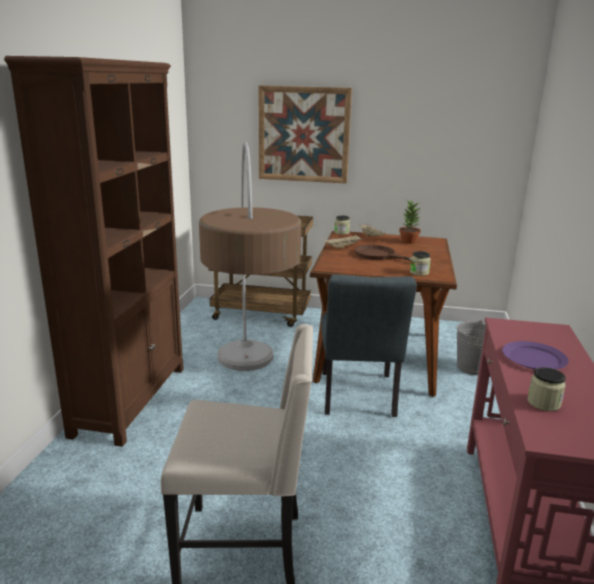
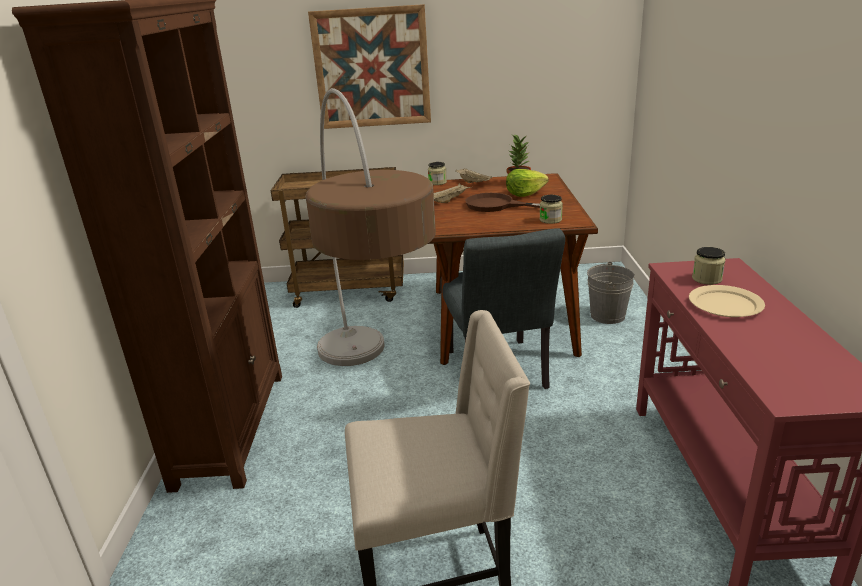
camera: 10 degrees left, 5 degrees up
purple plate [502,341,569,370] -> beige plate [689,285,765,317]
jar [527,367,566,411] -> jar moved to [692,247,725,285]
none -> lettuce [506,169,549,197]

